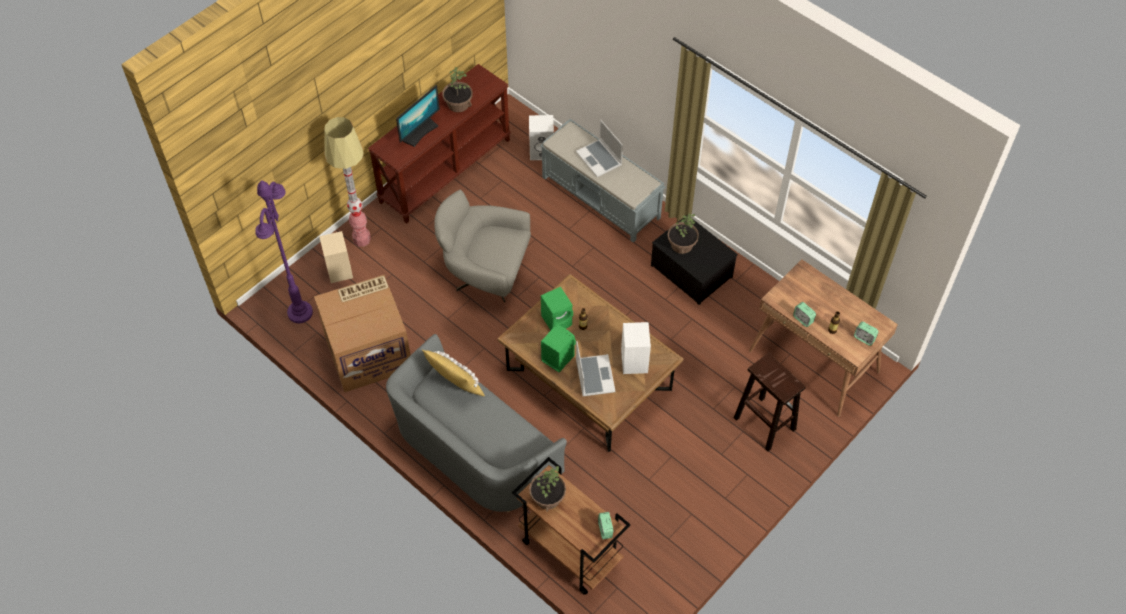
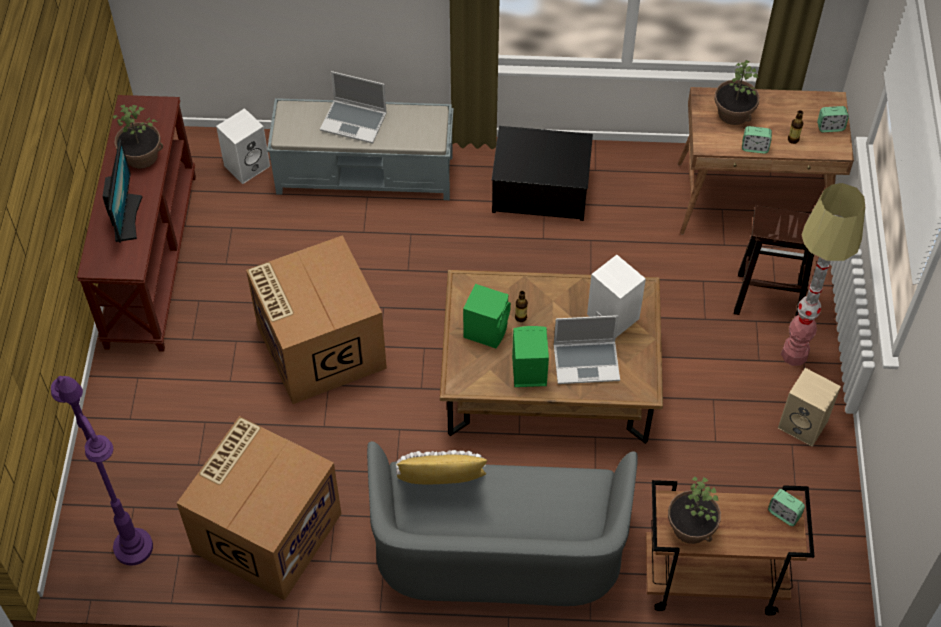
camera: 40 degrees left, 0 degrees up
beige speaker [319,231,353,283] -> beige speaker moved to [778,368,841,447]
floor lamp [325,117,371,247] -> floor lamp moved to [781,183,865,366]
grey armchair [434,189,531,303] -> cardboard box [246,235,387,404]
laptop [576,341,616,396] -> laptop turned 135 degrees clockwise [554,315,620,384]
potted plant [667,213,699,254] -> potted plant moved to [715,60,759,125]

